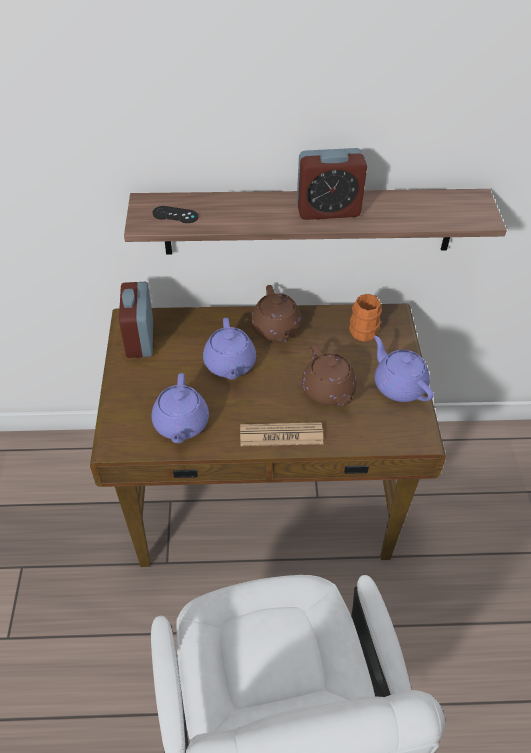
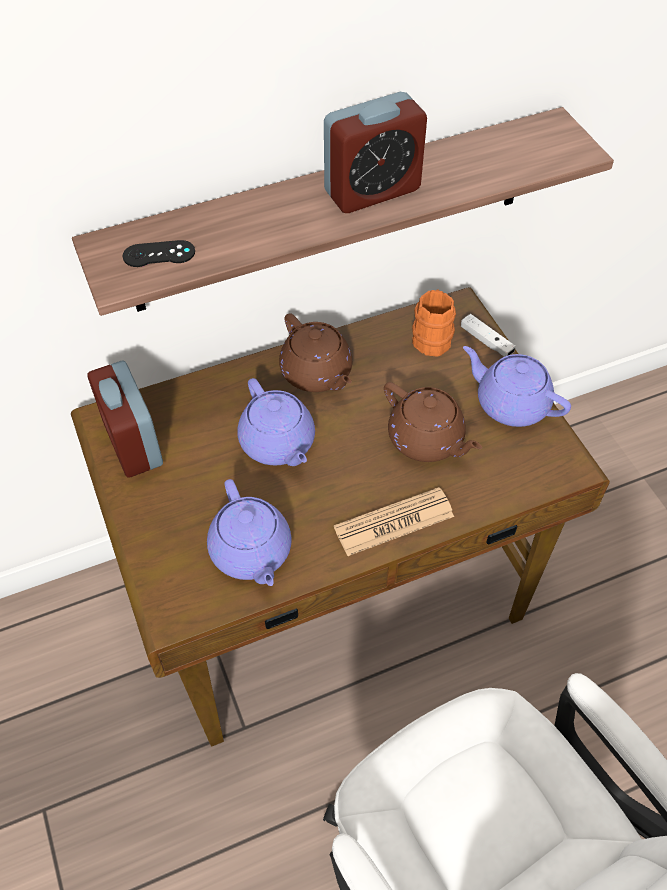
camera: 20 degrees left, 5 degrees up
none -> white game controller [461,314,516,357]

